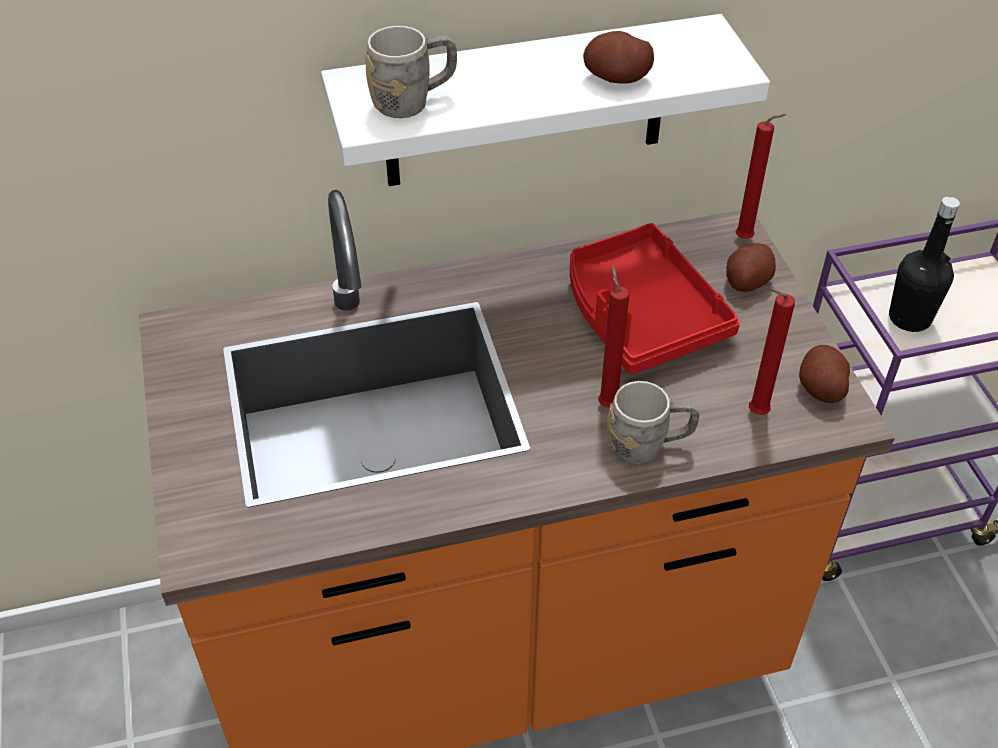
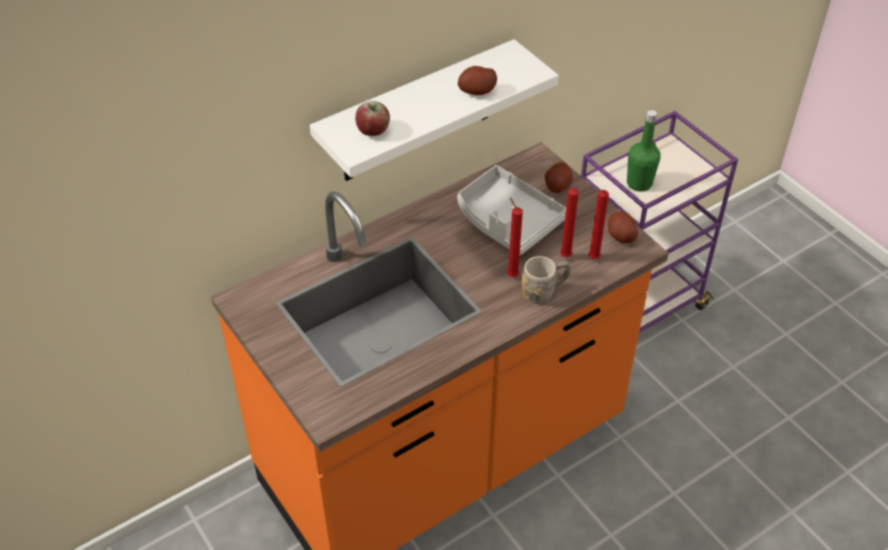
camera: 20 degrees left, 0 degrees up
grey mug [365,26,457,118] -> apple [355,101,390,136]
red tray [570,223,740,374] -> grey tray [457,165,566,255]
red candle [736,114,787,239] -> red candle moved to [560,182,585,257]
black bottle [889,197,960,332] -> green bottle [627,110,661,192]

